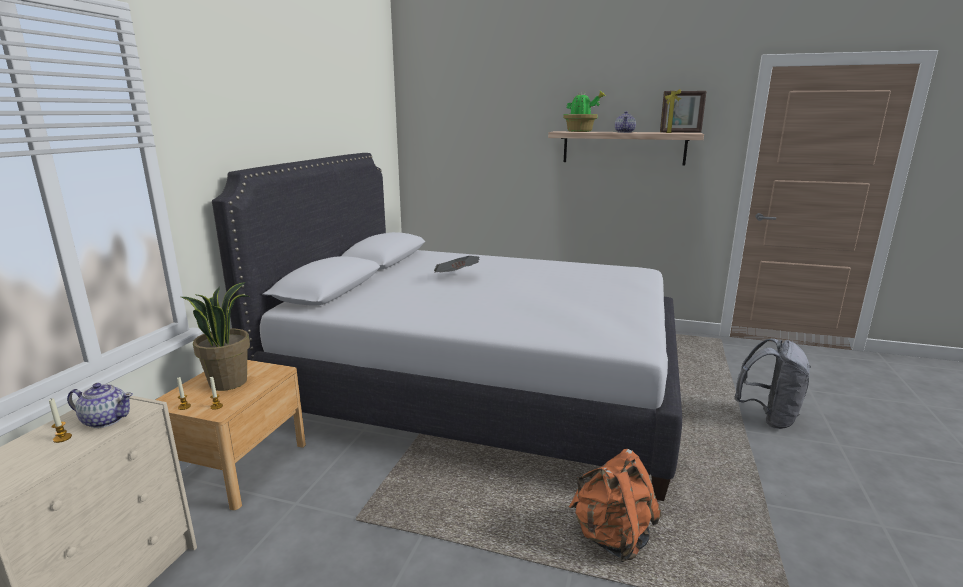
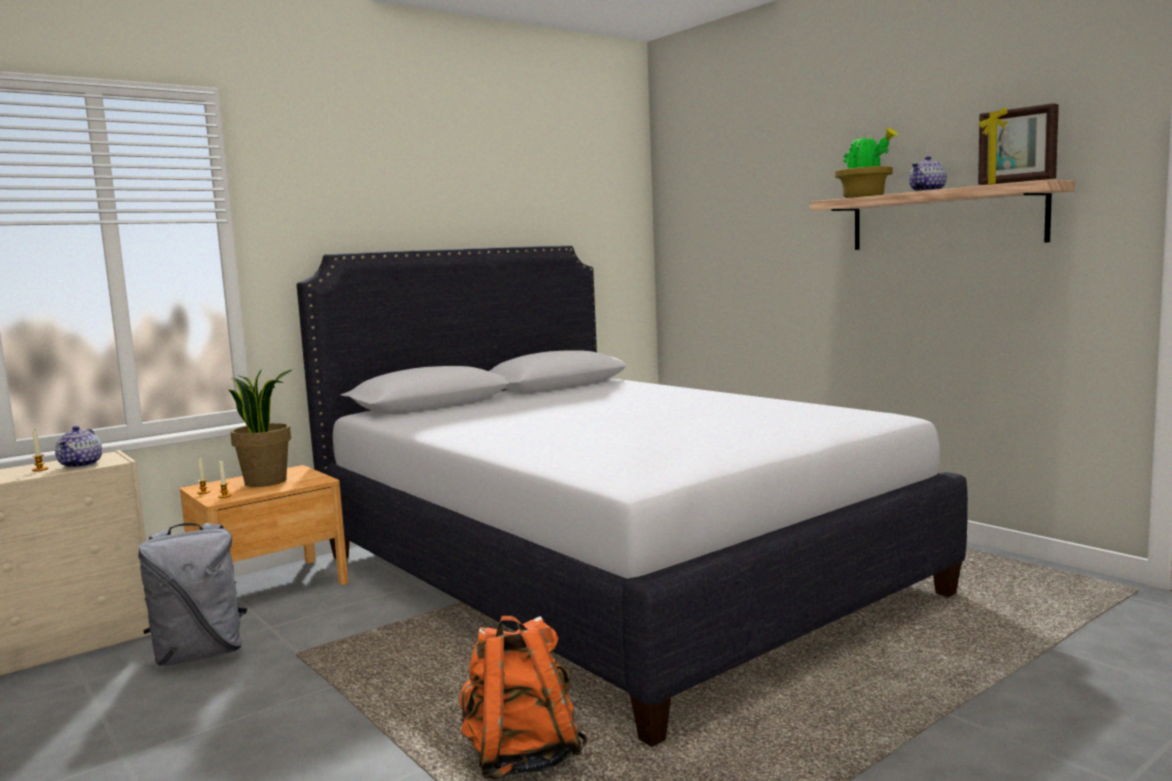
camera: 35 degrees right, 10 degrees down
teapot [67,383,133,428] -> teapot turned 45 degrees clockwise [55,426,102,468]
newspaper [434,256,479,273] -> none
grey backpack [734,339,811,429] -> grey backpack moved to [138,523,247,666]

